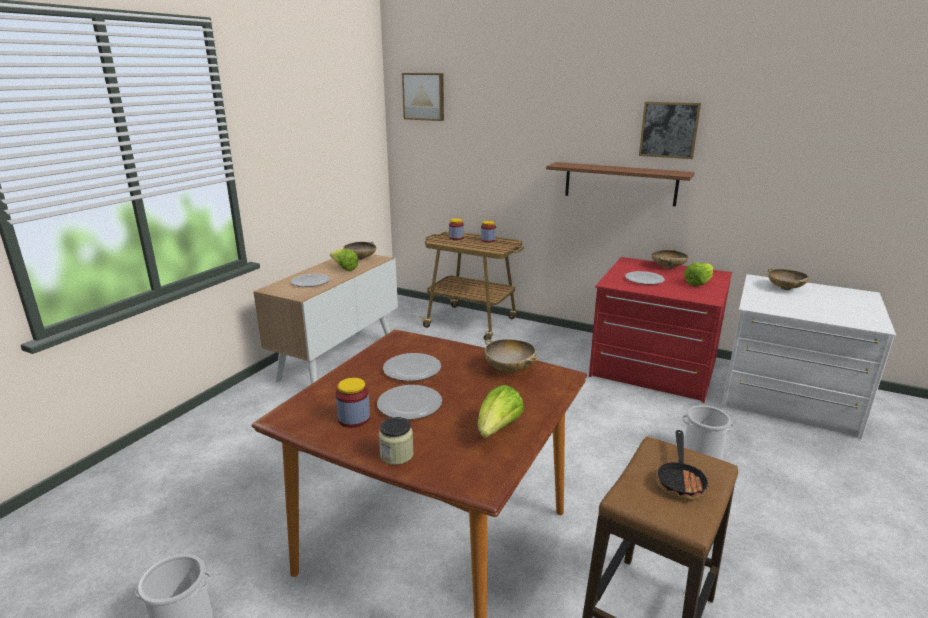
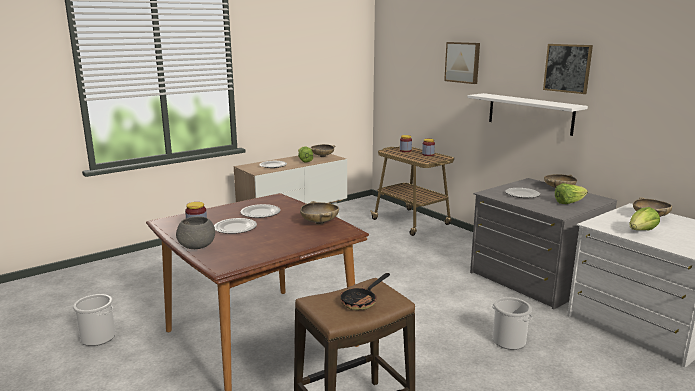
camera: 25 degrees right, 5 degrees down
jar [379,417,414,465] -> grey bowl [176,216,215,249]
picture [402,73,444,121] -> picture moved to [444,42,480,84]
lettuce [478,385,524,438] -> lettuce moved to [629,207,660,230]
brown shelf [546,162,695,206] -> white shelf [467,93,588,136]
red dresser [589,257,732,403] -> grey dresser [470,178,617,310]

